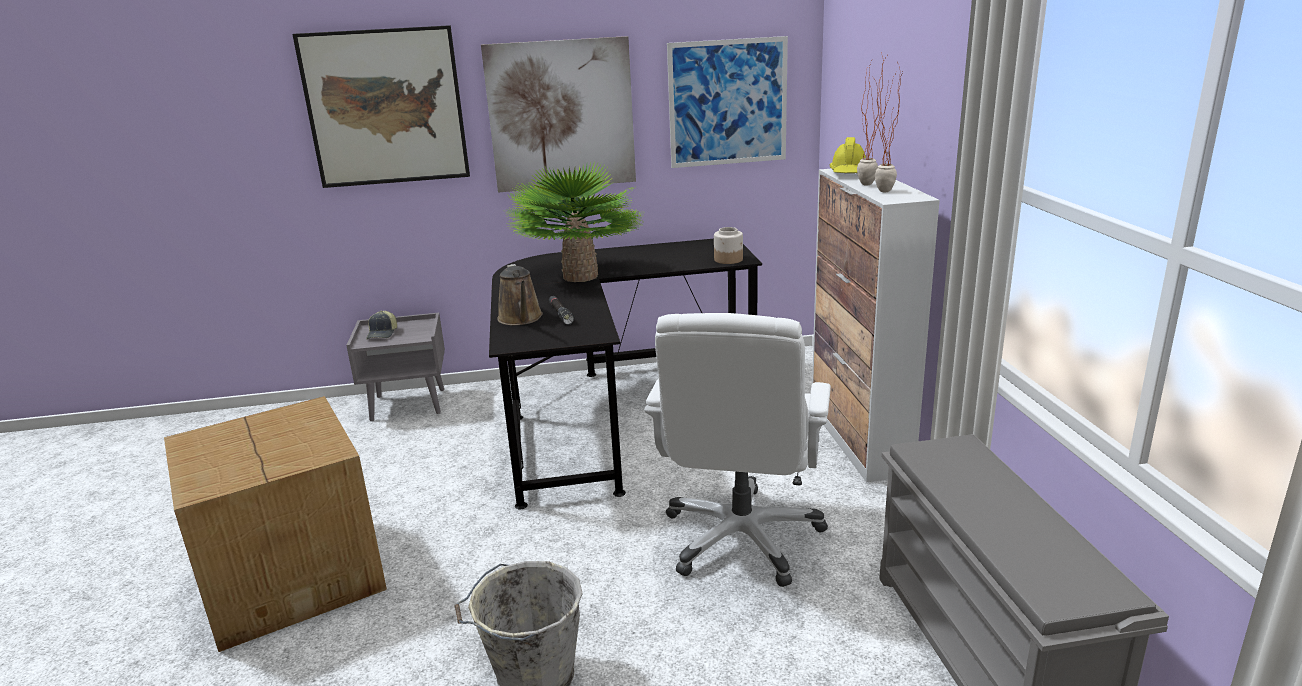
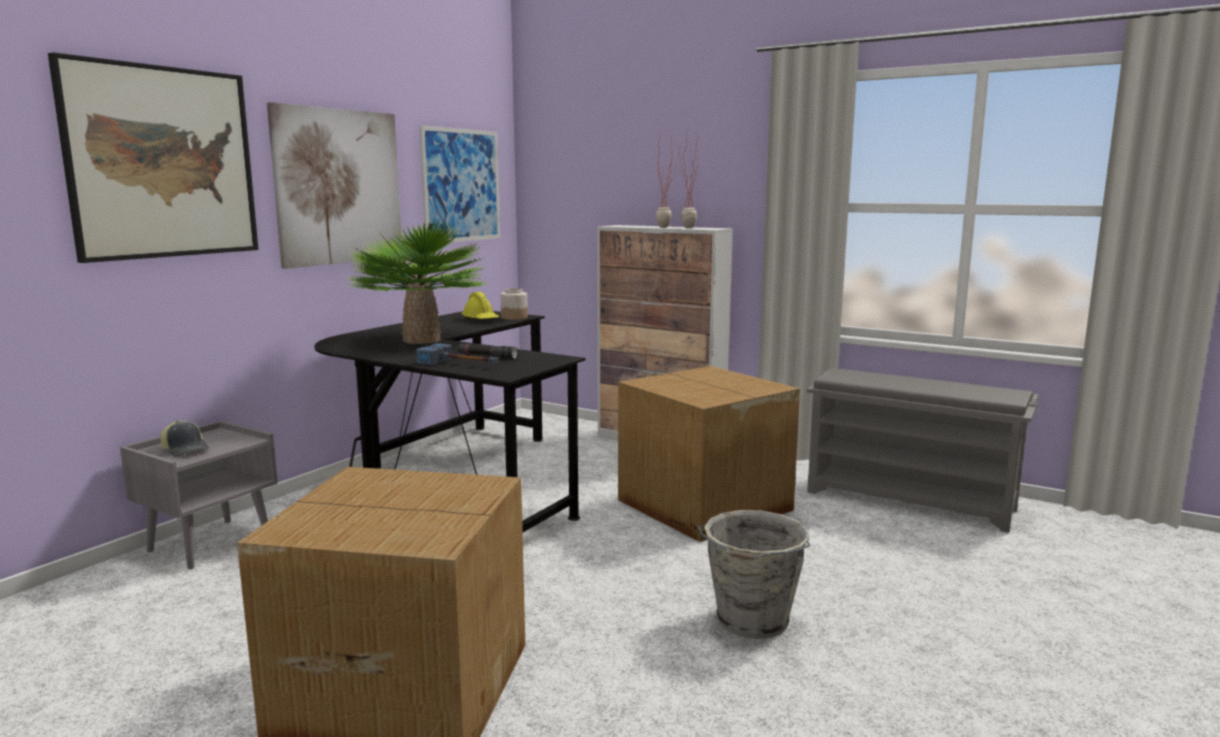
camera: 50 degrees left, 10 degrees down
brown watering can [497,264,543,325] -> hammer [416,343,499,365]
white office chair [644,313,831,587] -> cardboard box [618,366,800,542]
yellow hard hat [830,137,866,173] -> yellow hard hat moved to [461,292,500,319]

